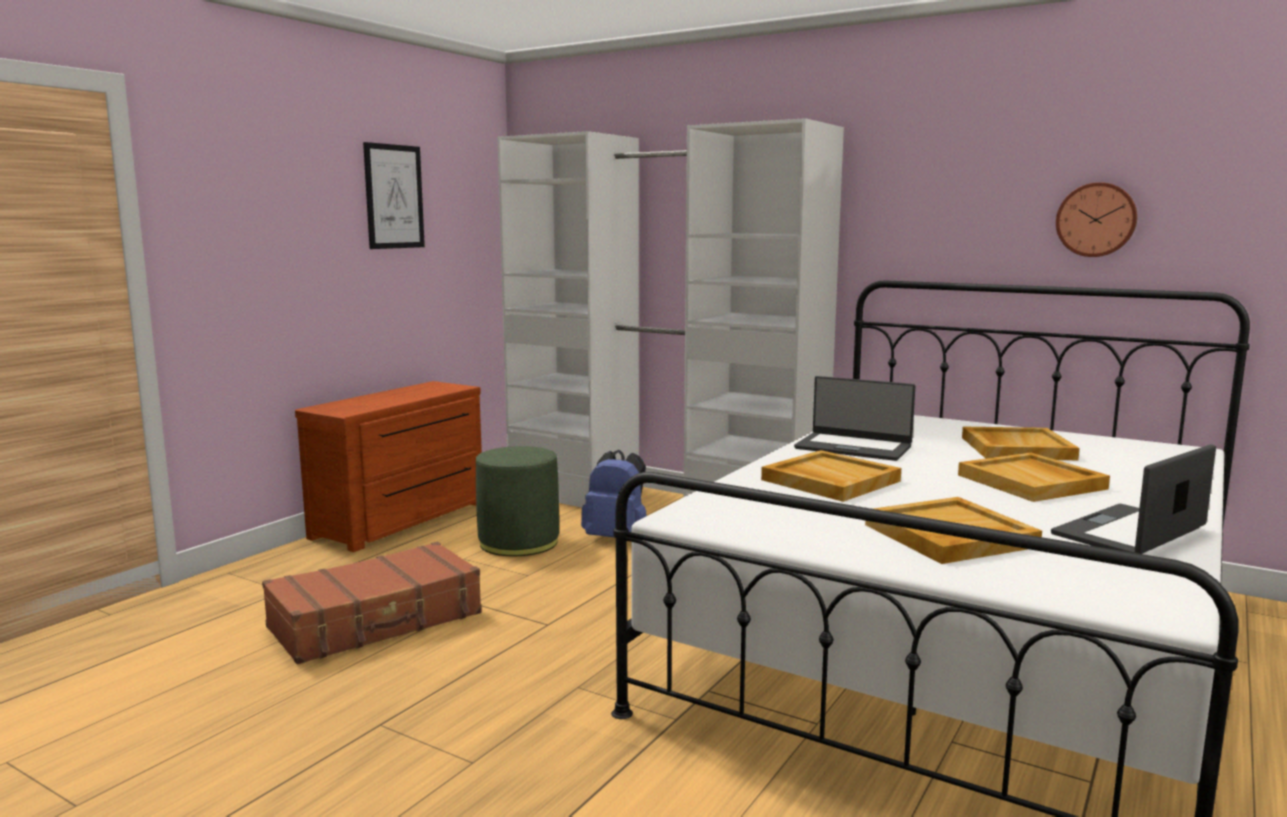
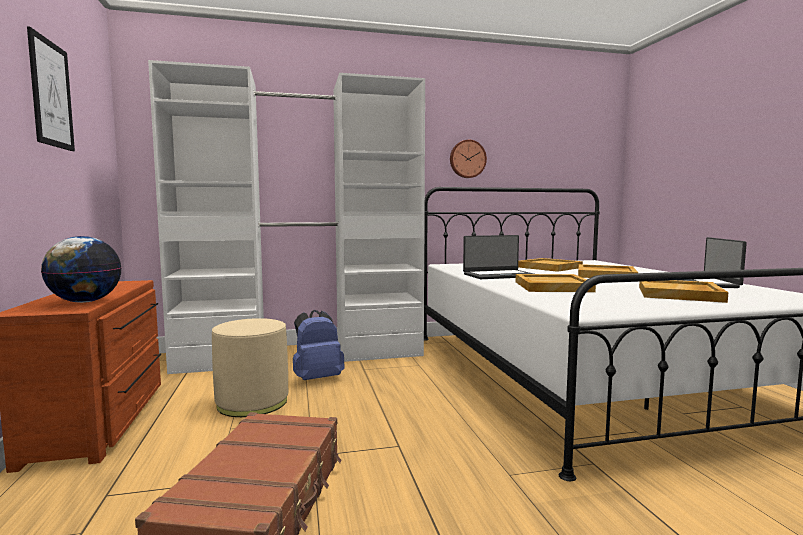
camera: 45 degrees left, 5 degrees down
green ottoman [476,446,559,556] -> beige ottoman [212,318,288,417]
wall clock [1056,182,1138,257] -> wall clock moved to [450,140,487,178]
none -> globe [41,236,122,303]

